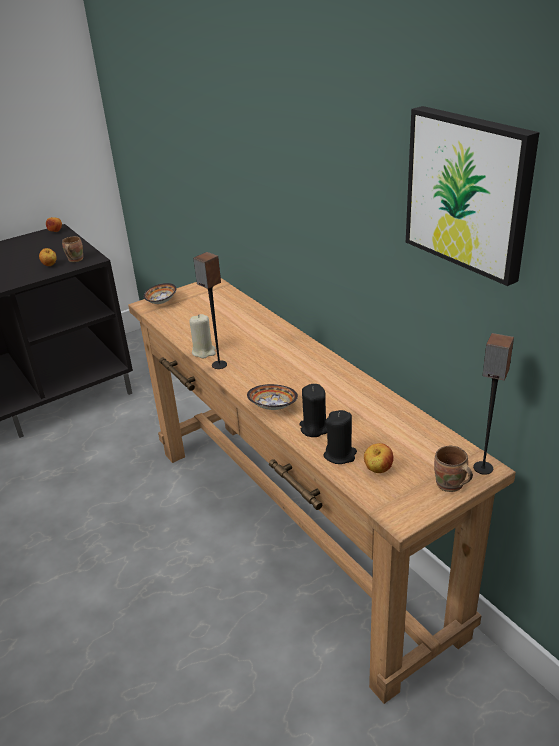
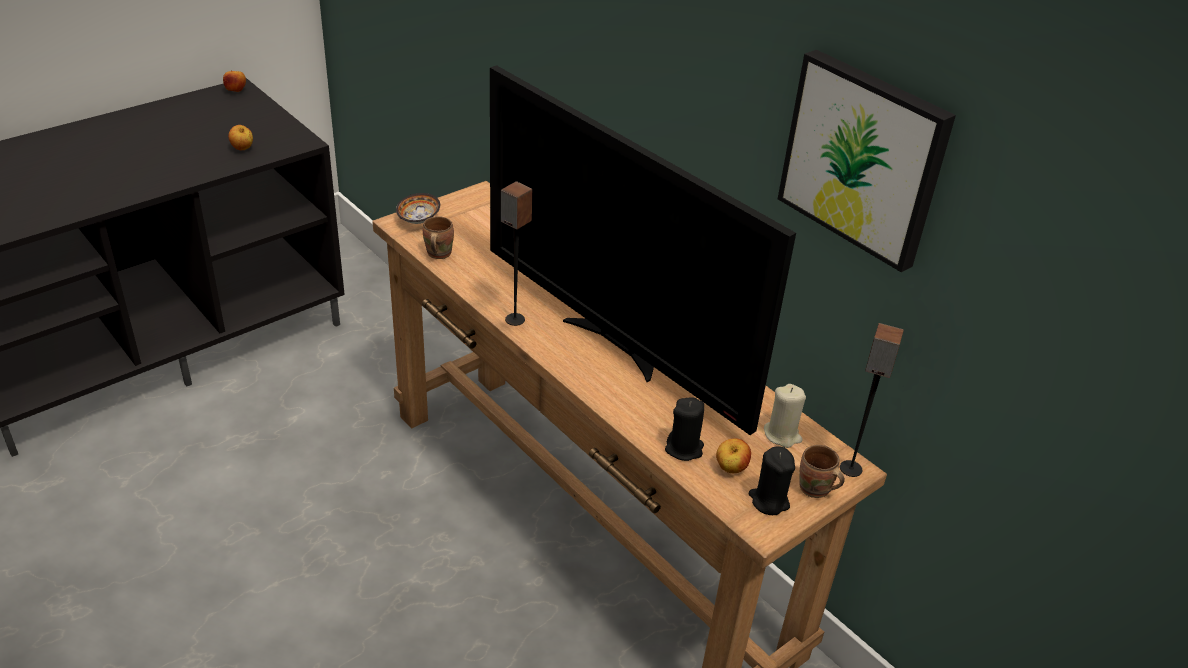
camera: 10 degrees left, 5 degrees up
brown mug [62,236,83,262] -> brown mug moved to [423,216,454,259]
beige candle [189,314,216,358] -> beige candle moved to [764,384,806,448]
bowl [247,384,298,410] -> none
black candle [299,384,327,437] -> black candle moved to [749,446,795,515]
none -> television [490,65,796,435]

